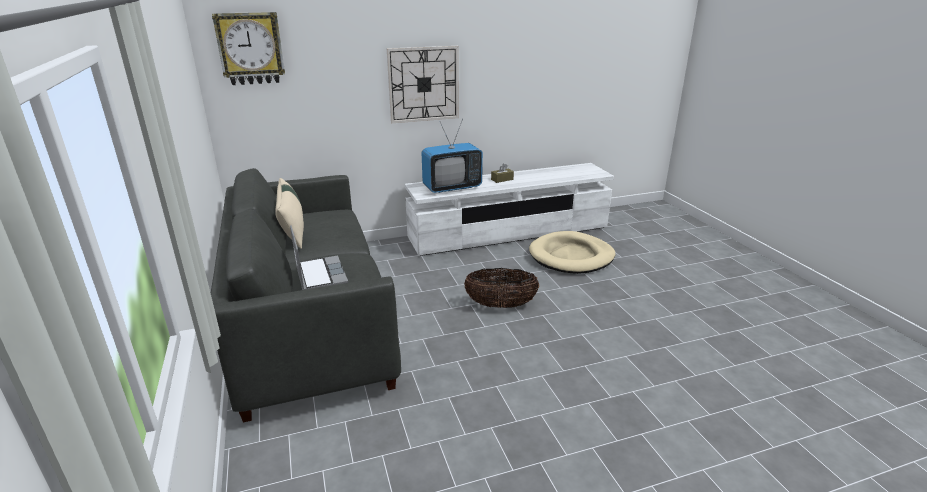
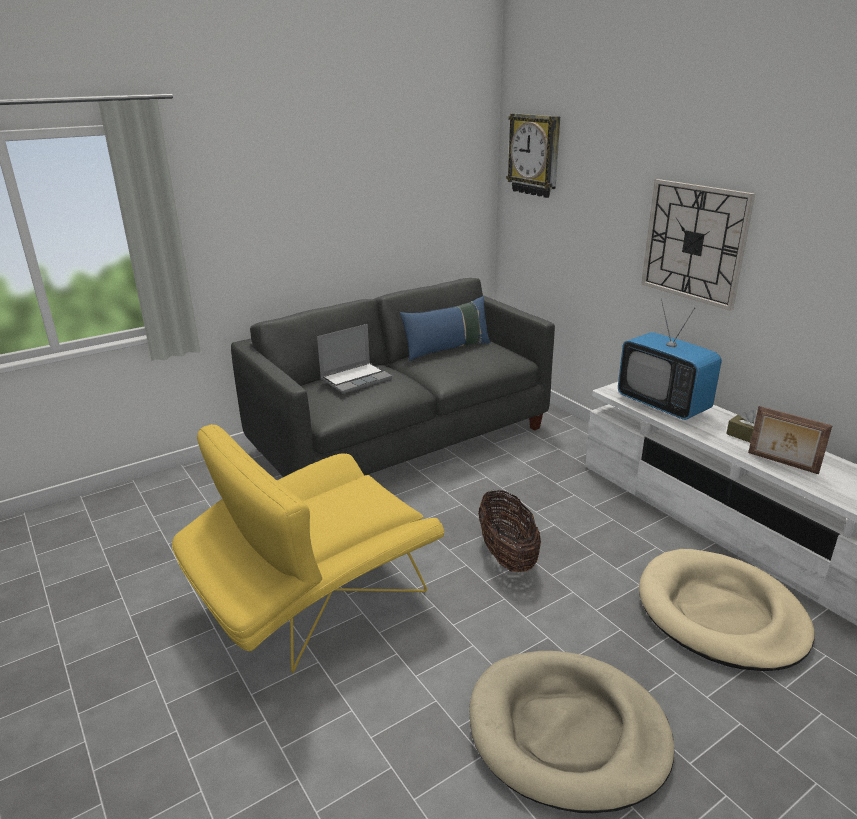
camera: 75 degrees right, 0 degrees up
beige pillow [275,178,304,249] -> blue pillow [400,296,490,361]
none -> yellow armchair [172,424,445,673]
none -> beige dog bed [469,651,674,813]
none -> picture frame [748,406,833,474]

